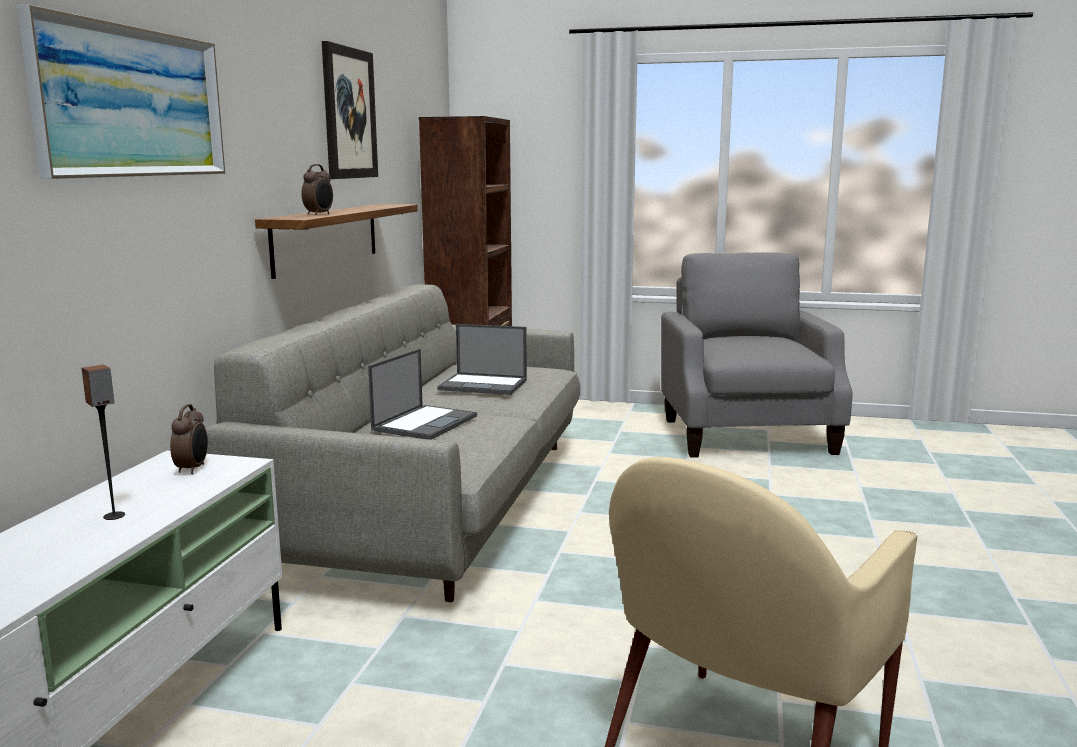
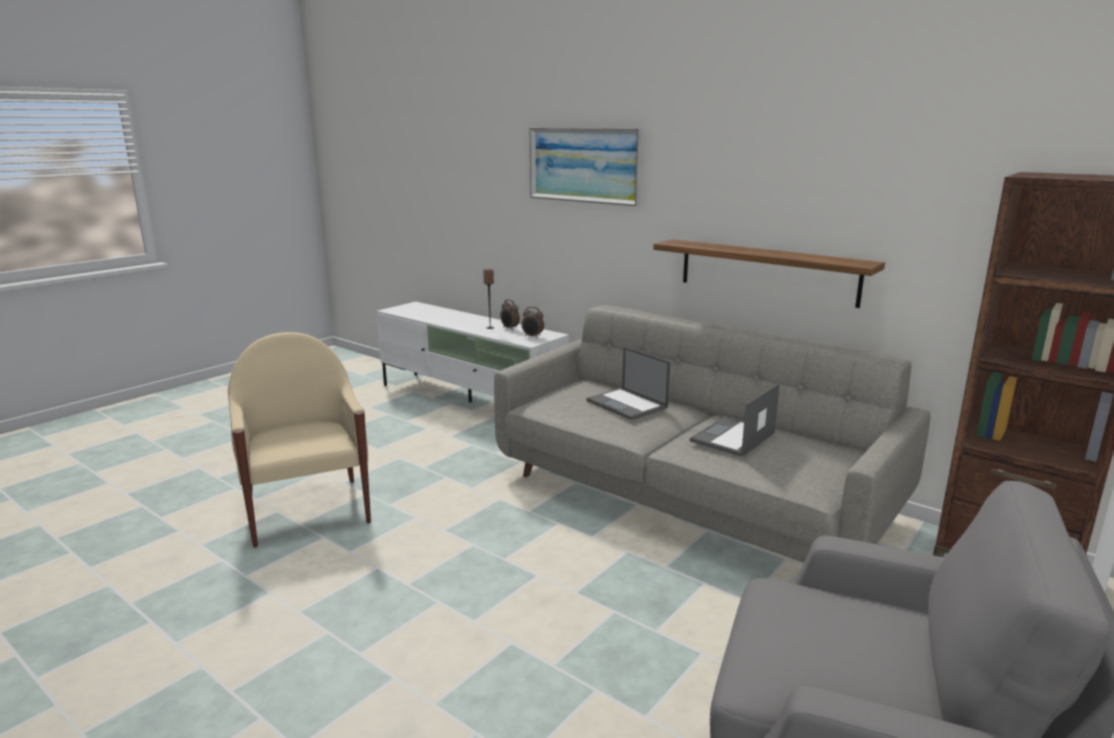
camera: 115 degrees right, 5 degrees up
alarm clock [301,164,333,215] -> alarm clock moved to [500,299,520,330]
picture [322,41,378,179] -> none

